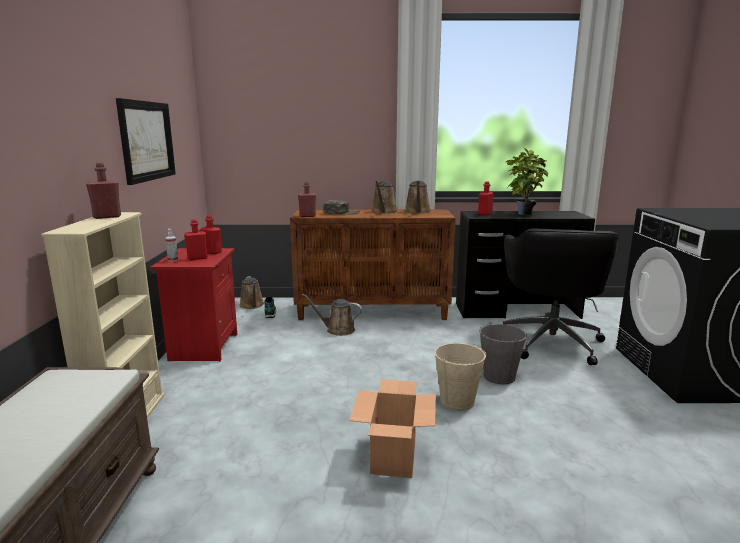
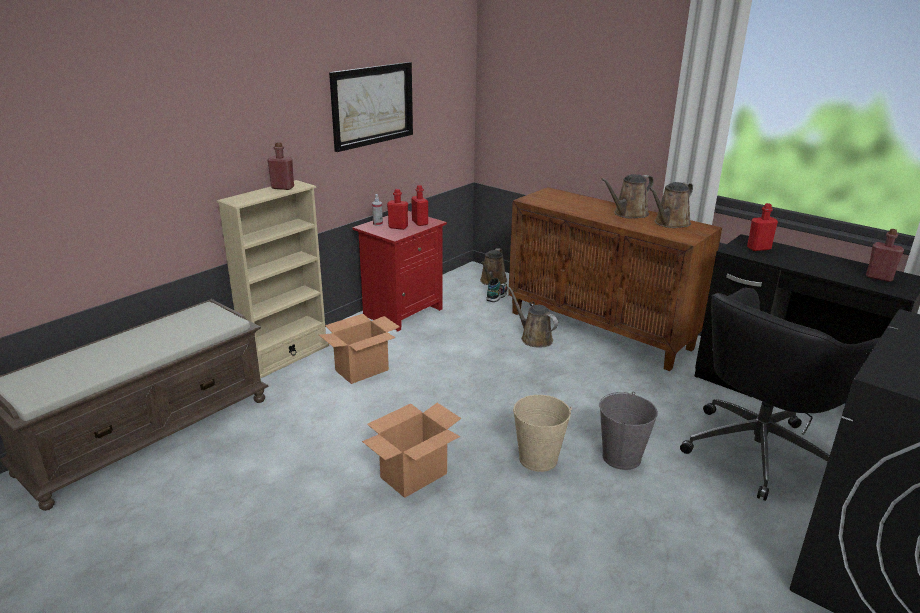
camera: 40 degrees right, 10 degrees up
red bottle [298,182,316,217] -> red bottle moved to [866,229,904,282]
green cap [323,200,360,215] -> none
potted plant [505,148,549,215] -> none
none -> cardboard box [319,314,400,384]

